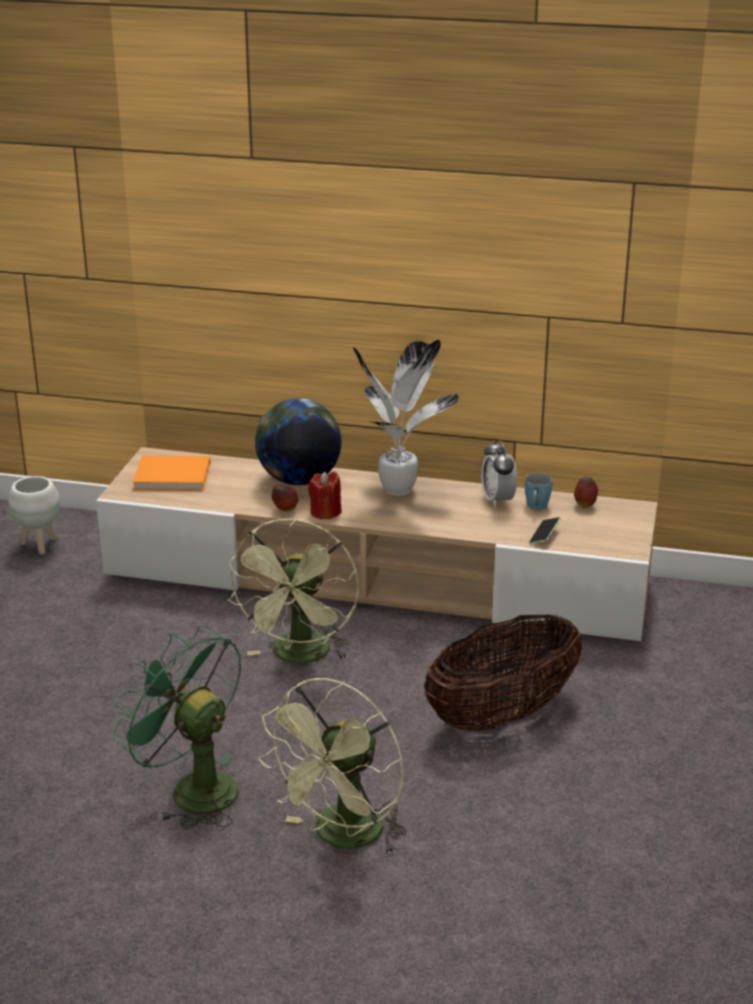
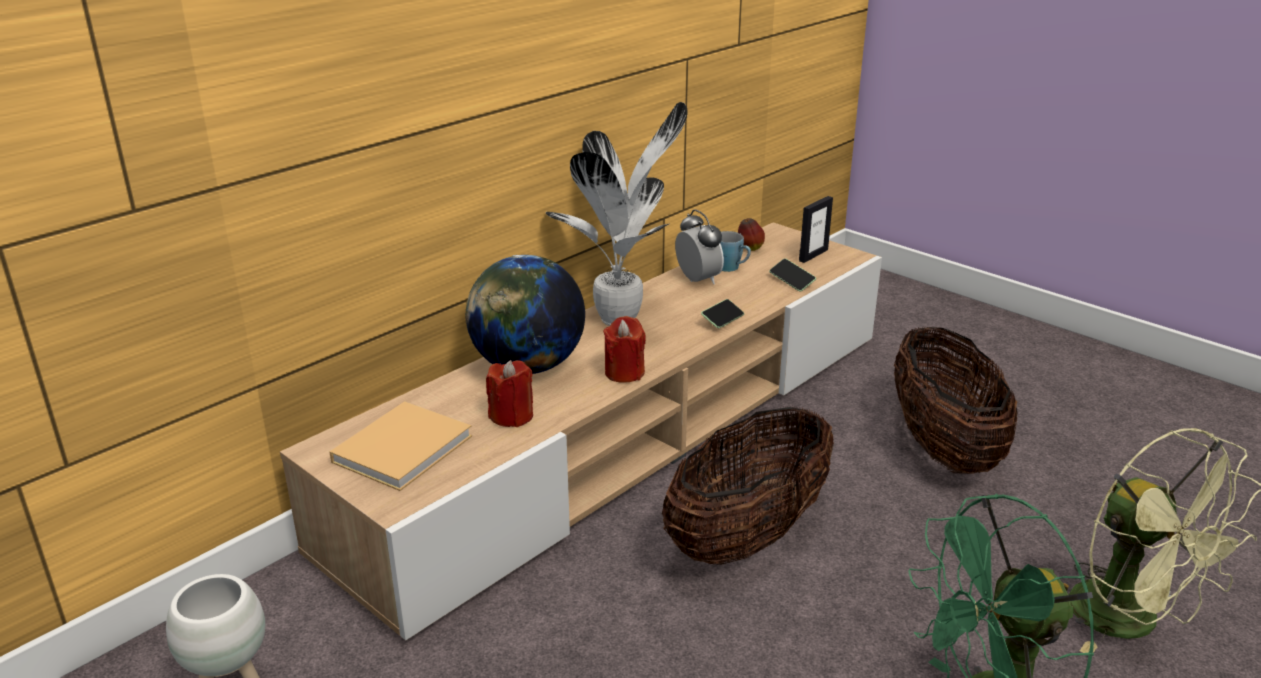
camera: 60 degrees left, 0 degrees up
orange book [133,456,211,490] -> beige book [329,401,472,491]
green fan [228,518,359,664] -> basket [662,407,834,565]
apple [272,483,298,511] -> none
alarm clock [481,439,517,507] -> alarm clock turned 135 degrees counterclockwise [675,210,724,284]
none -> red candle [486,360,533,427]
none -> phone [701,299,744,328]
none -> picture frame [799,196,833,263]

